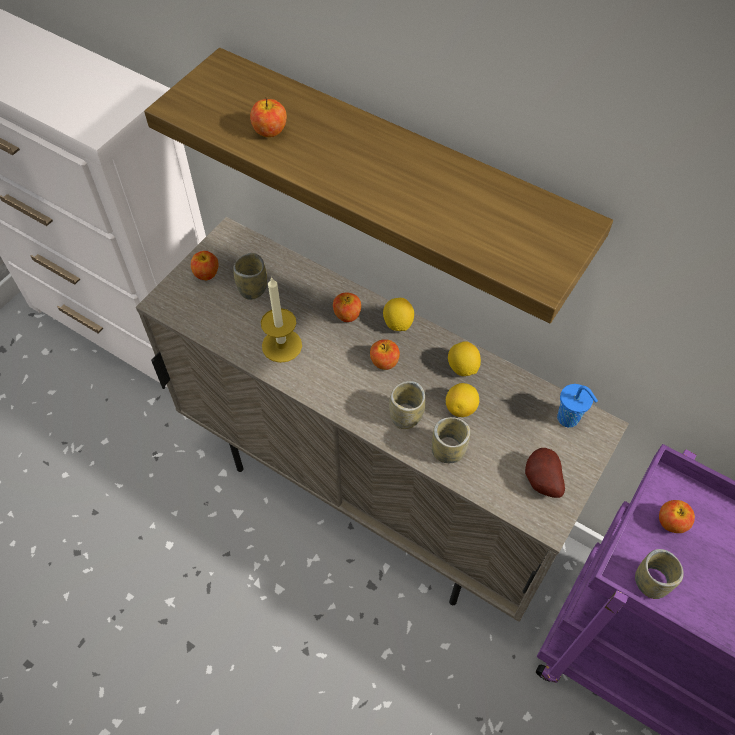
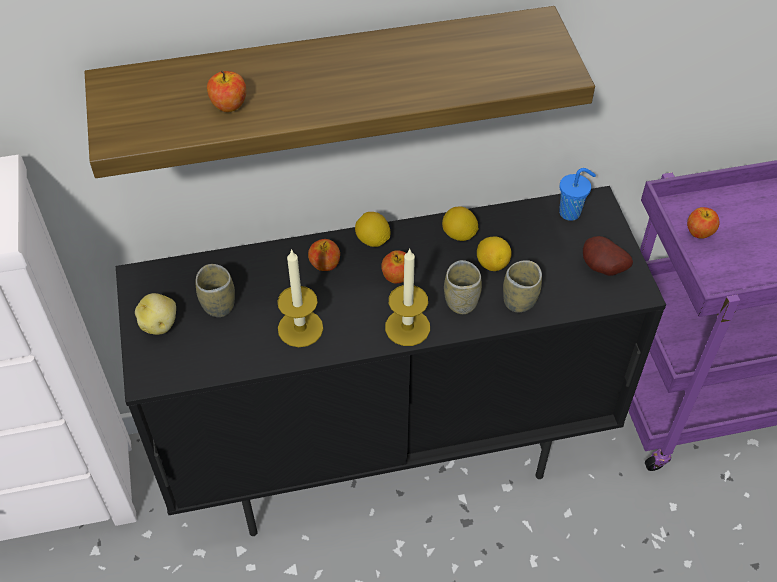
camera: 45 degrees left, 5 degrees down
beige cabinet [136,217,629,622] -> black cabinet [116,186,666,536]
apple [191,251,219,280] -> potato [135,293,176,335]
cup [635,549,684,599] -> none
none -> candle [385,248,430,346]

